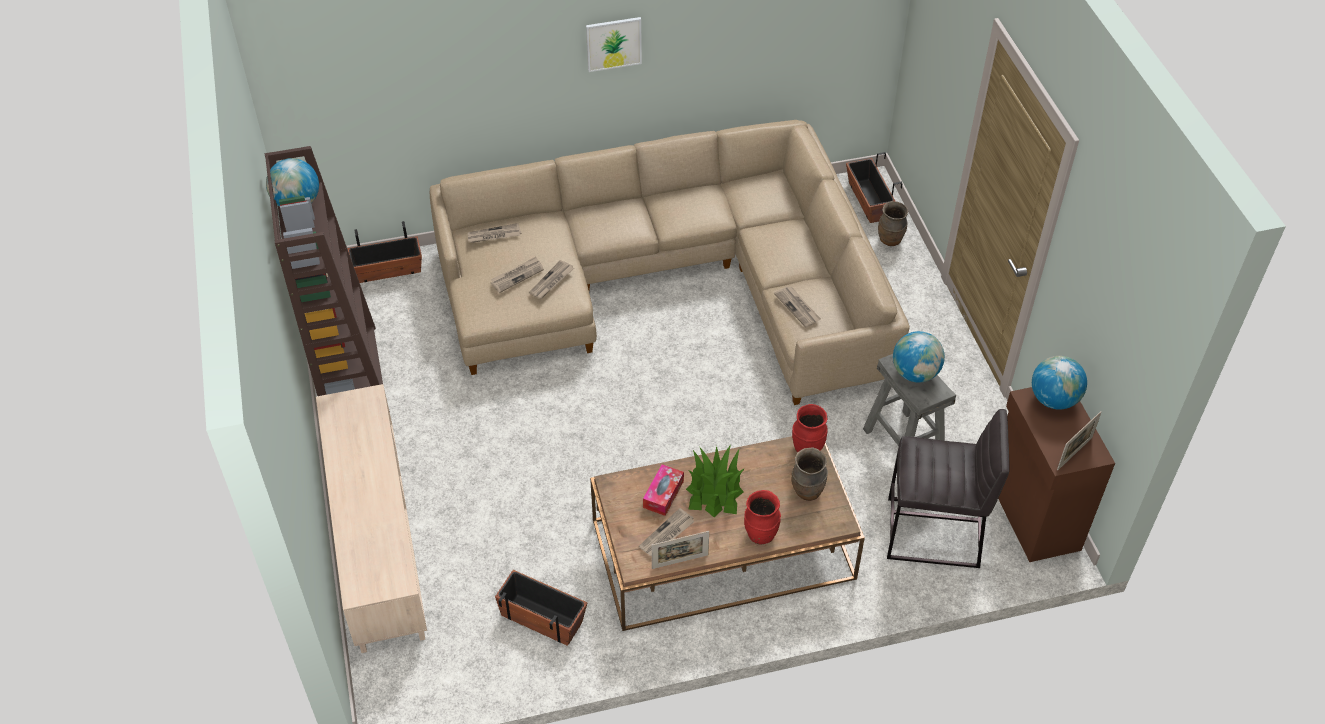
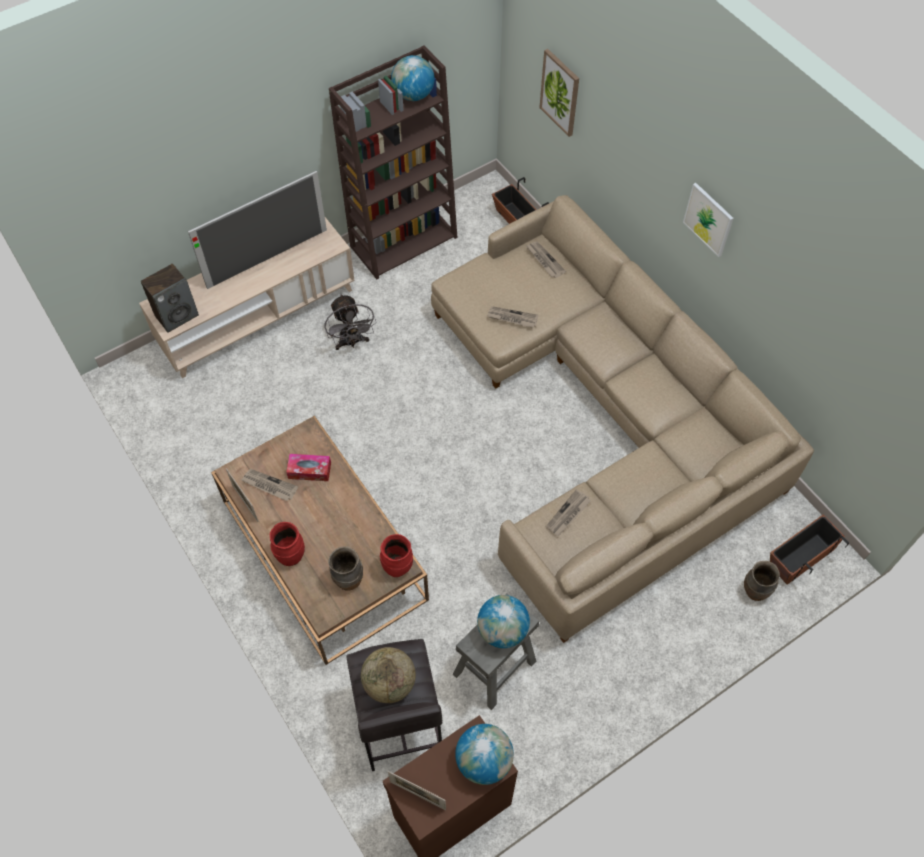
camera: 70 degrees right, 10 degrees up
newspaper [491,257,544,293] -> none
planter [495,570,587,646] -> none
potted plant [686,445,745,517] -> none
none -> speaker [141,264,199,333]
none -> television [188,171,327,289]
none -> grey fan [325,294,377,350]
none -> globe [361,647,416,703]
none -> picture [539,49,579,137]

